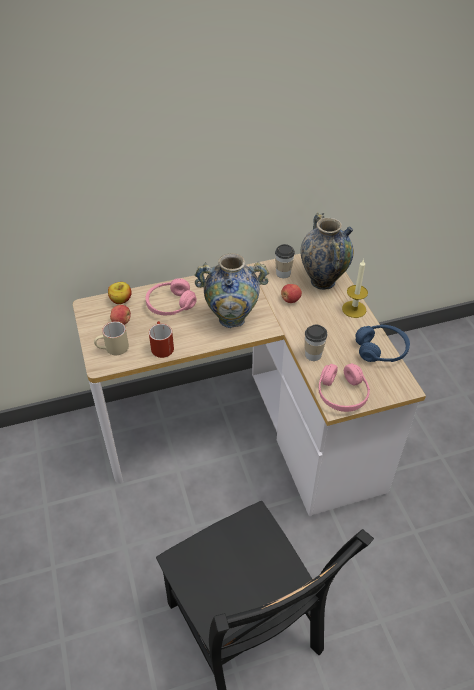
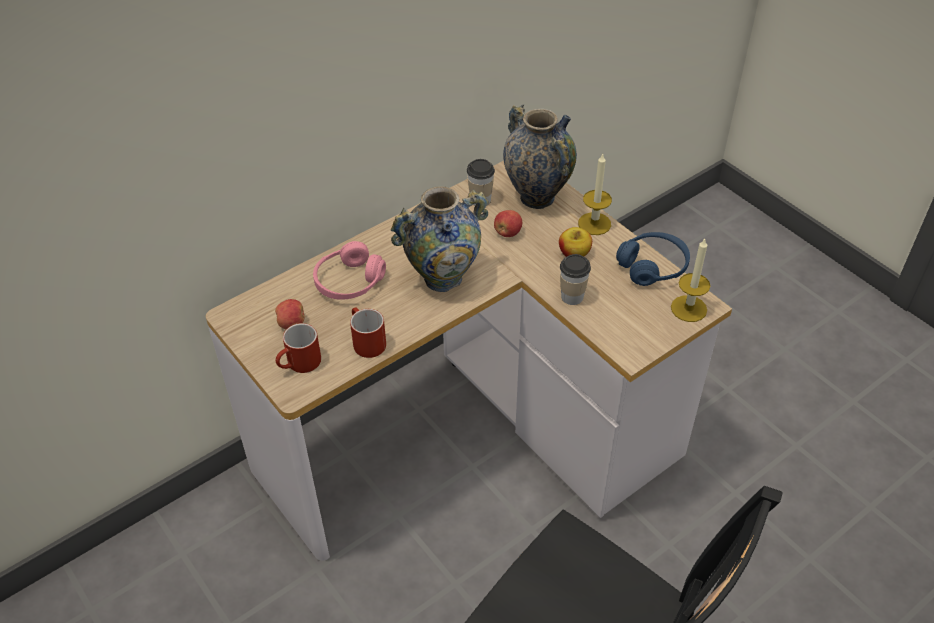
camera: 20 degrees left, 0 degrees up
beige mug [94,321,129,355] -> red mug [276,323,321,373]
apple [108,282,132,304] -> apple moved to [559,227,592,257]
pink headphones [319,363,370,412] -> none
none -> candle [671,239,710,322]

